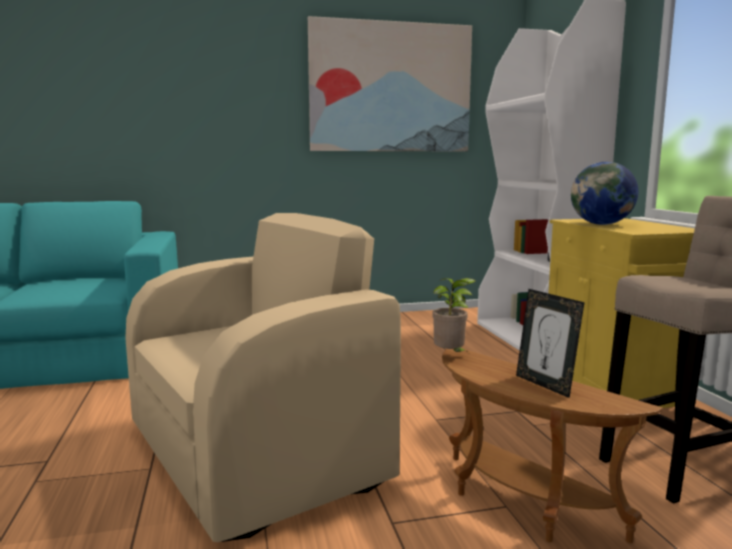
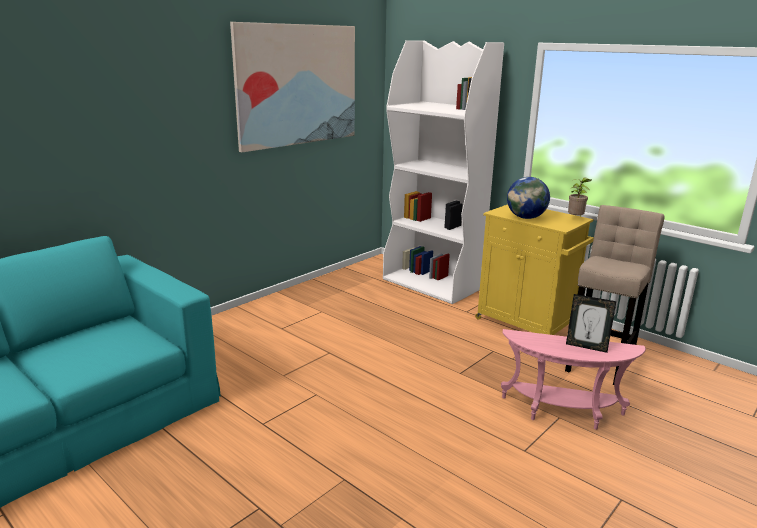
camera: 35 degrees left, 10 degrees up
beige armchair [125,213,401,542] -> none
potted plant [432,278,476,352] -> potted plant moved to [568,178,591,217]
brown side table [442,349,663,543] -> pink side table [501,329,646,430]

